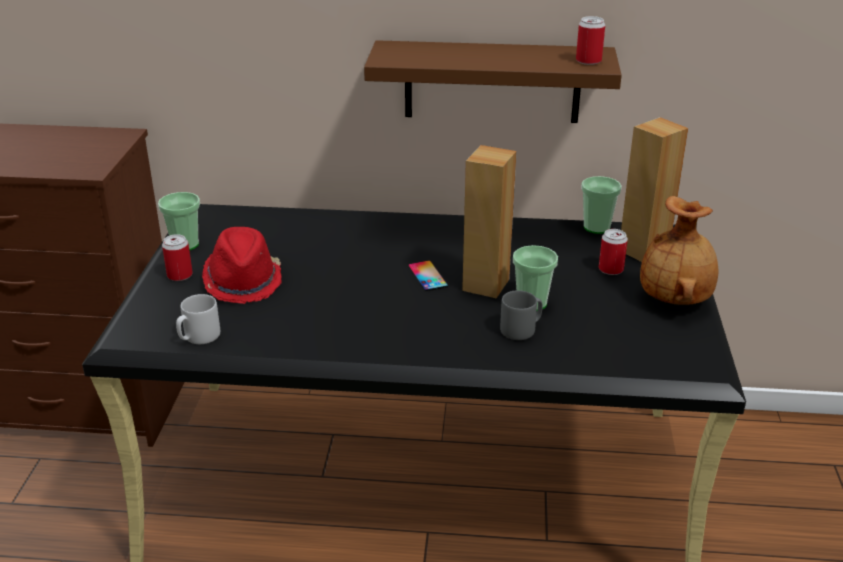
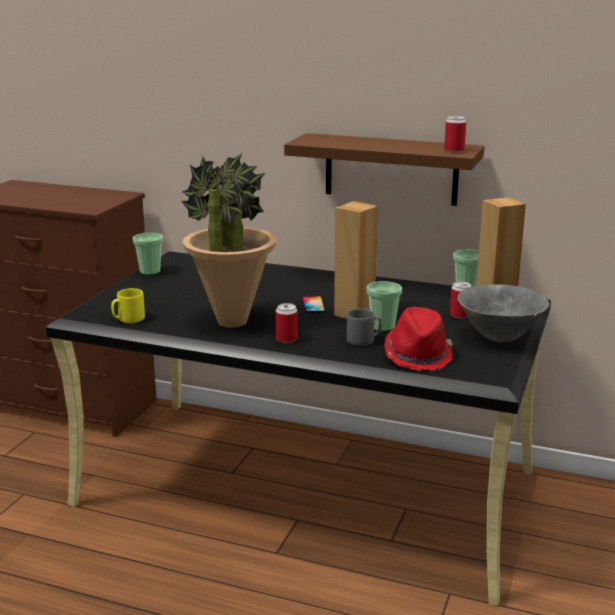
camera: 15 degrees right, 10 degrees down
can [162,234,193,281] -> can moved to [276,303,298,343]
grey mug [176,294,220,344] -> yellow mug [111,288,145,323]
red hat [202,227,282,304] -> red hat moved to [384,307,453,371]
brown vase [640,196,718,305] -> grey bowl [458,284,549,342]
none -> potted plant [181,153,277,328]

